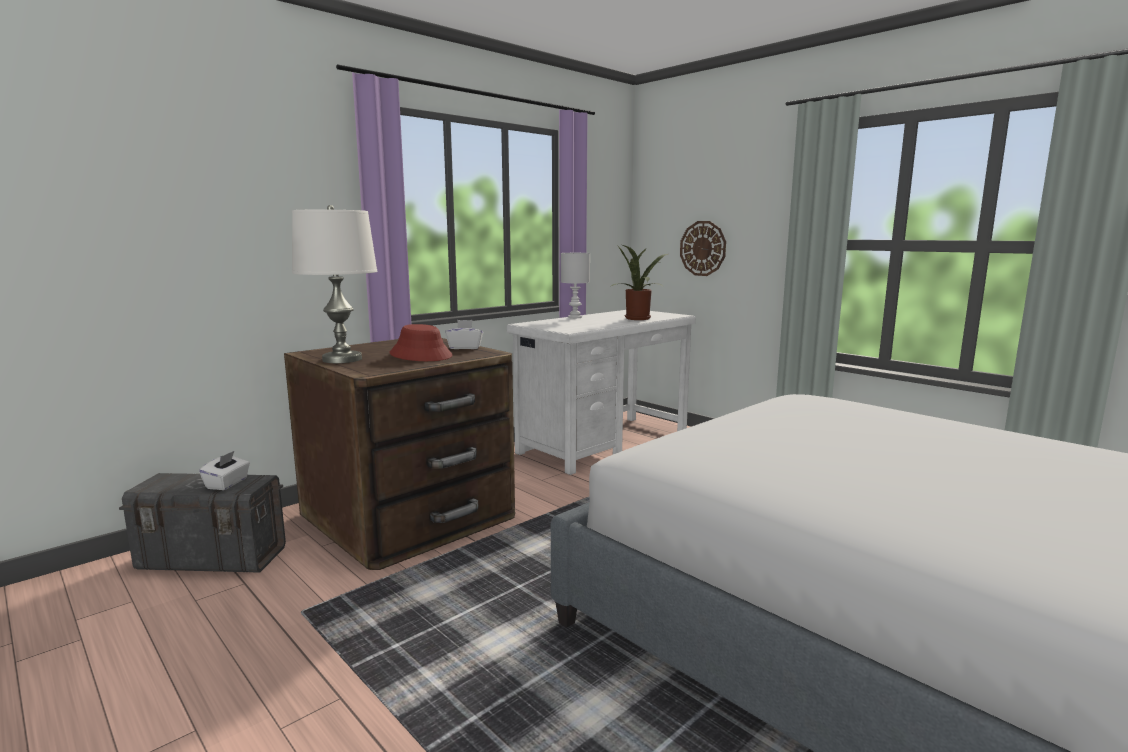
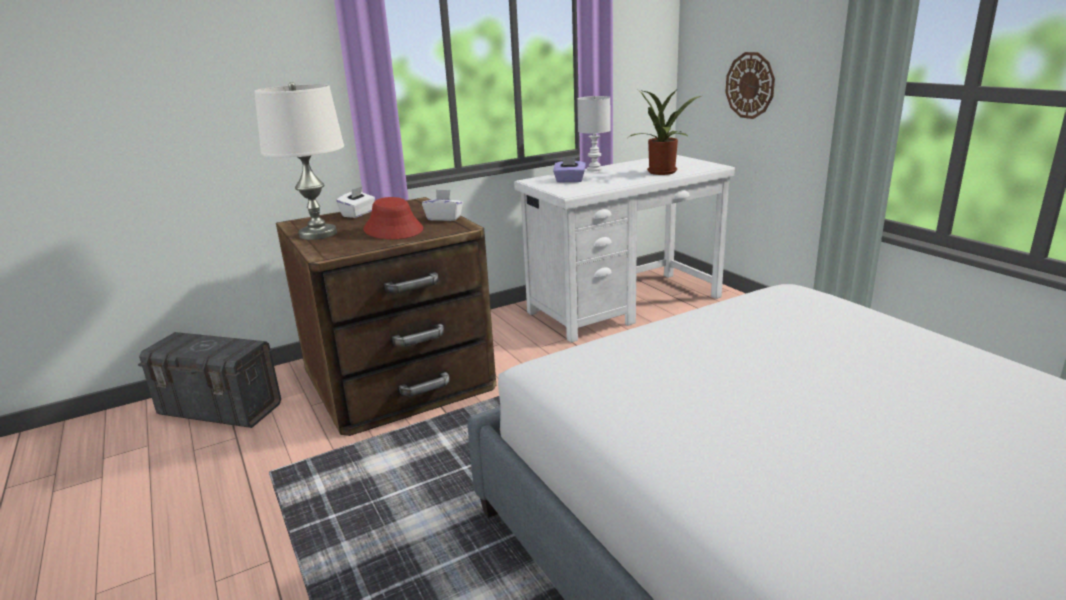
camera: 15 degrees right, 10 degrees up
white tissue box [199,451,250,490] -> white tissue box moved to [336,187,375,218]
none -> purple tissue box [553,157,586,183]

